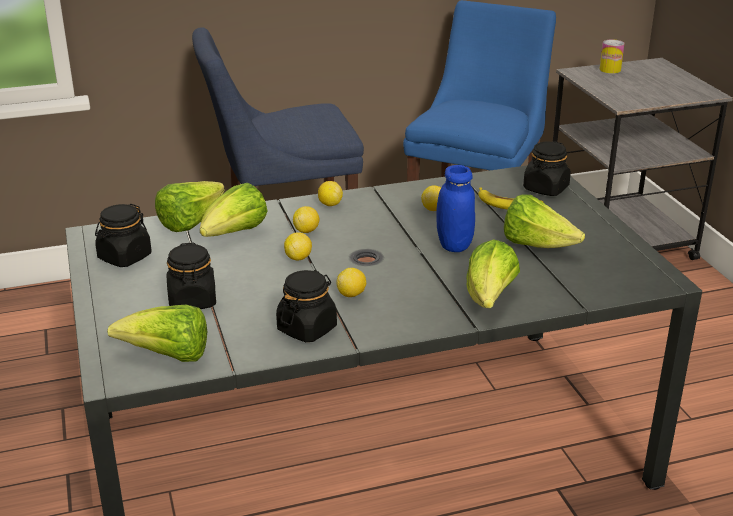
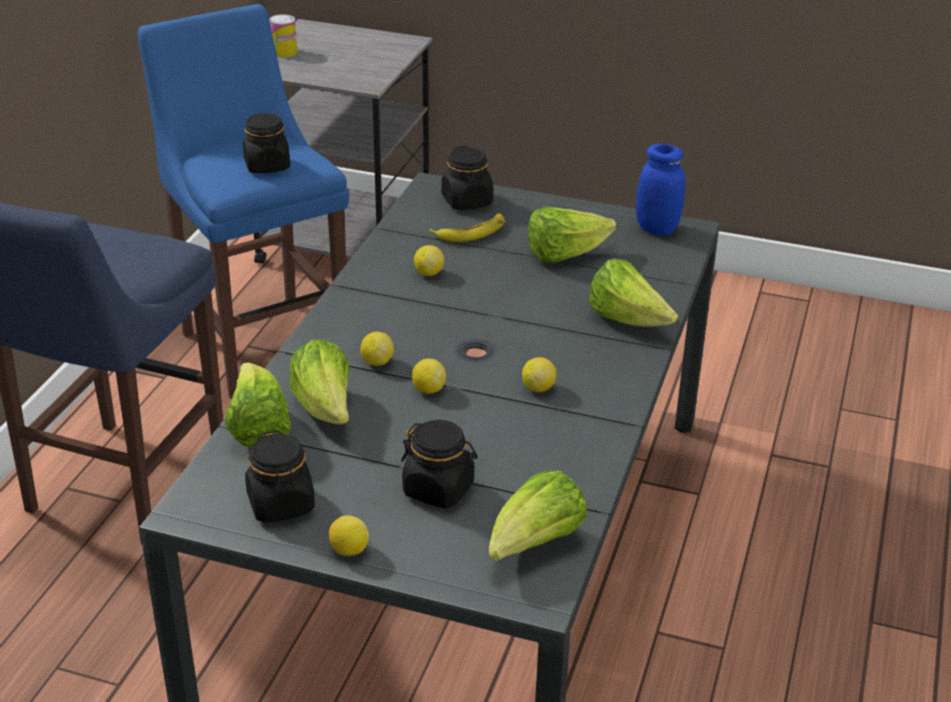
camera: 55 degrees left, 5 degrees up
black jar [276,270,337,342] -> black jar moved to [243,113,290,174]
lemon [318,181,343,206] -> lemon moved to [329,515,369,556]
blue jar [436,165,475,252] -> blue jar moved to [636,144,686,235]

